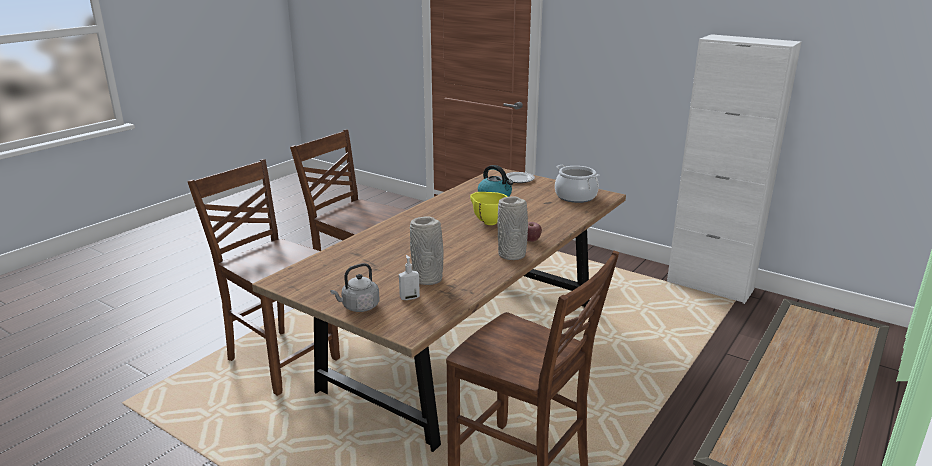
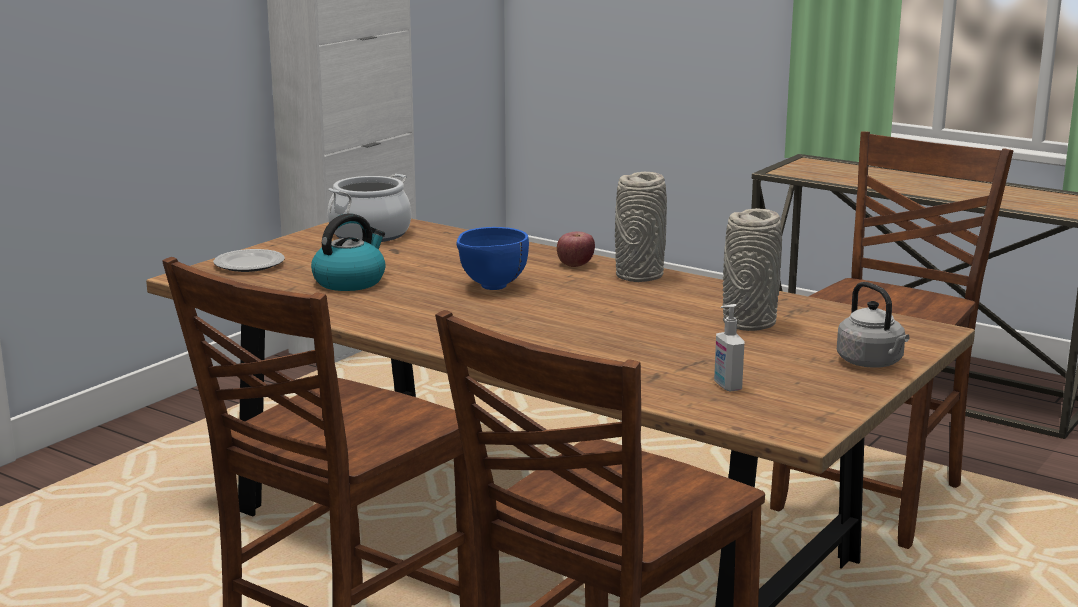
camera: 90 degrees left, 5 degrees down
soap dispenser [399,255,420,300] -> soap dispenser moved to [714,304,744,392]
yellow bowl [470,192,507,225] -> blue bowl [457,227,529,290]

